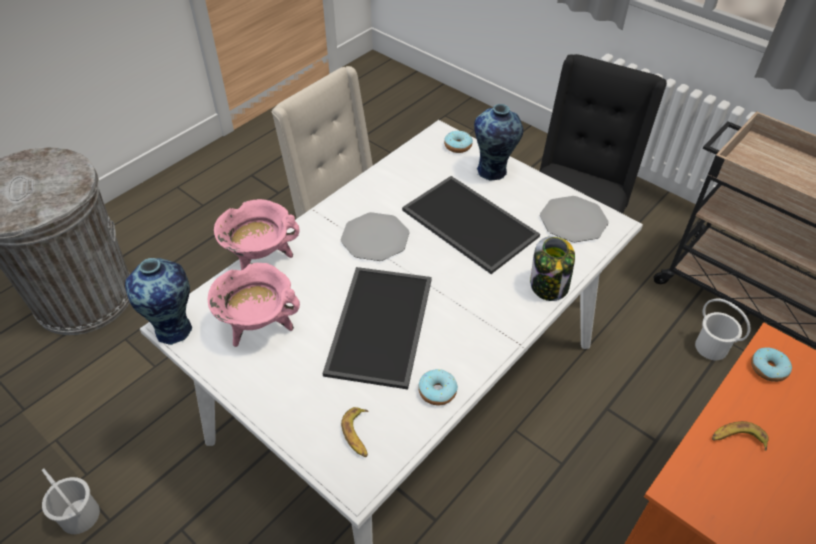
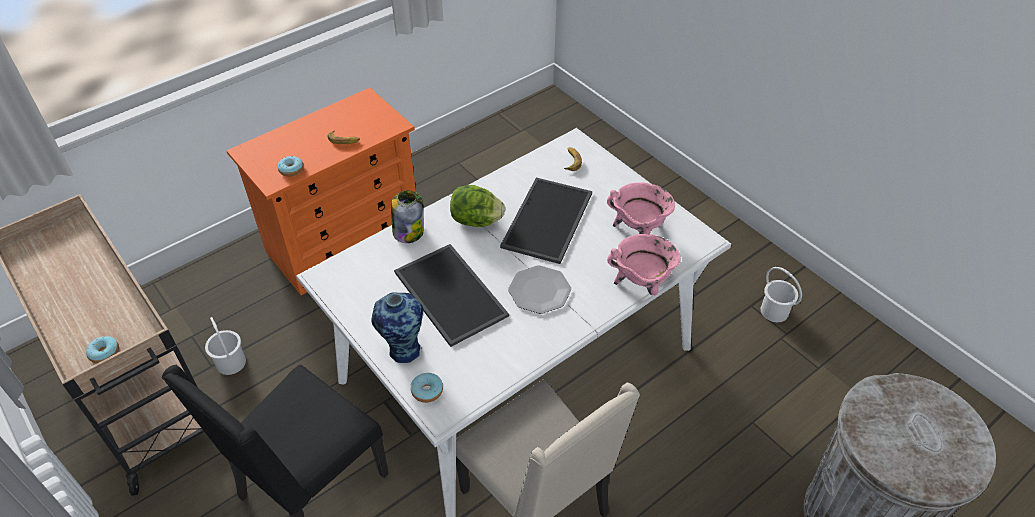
camera: 170 degrees left, 0 degrees up
vase [125,258,192,345] -> none
donut [418,369,458,406] -> donut moved to [86,336,119,363]
plate [540,196,609,242] -> none
none -> lettuce [450,185,505,227]

